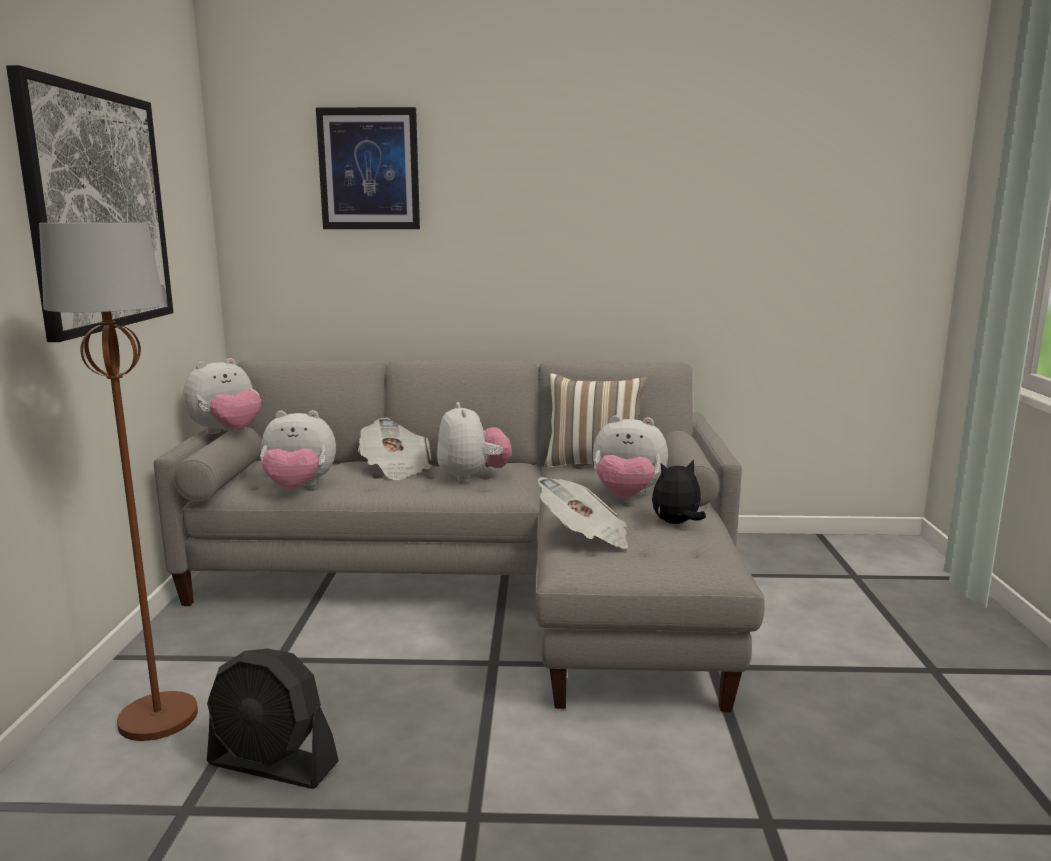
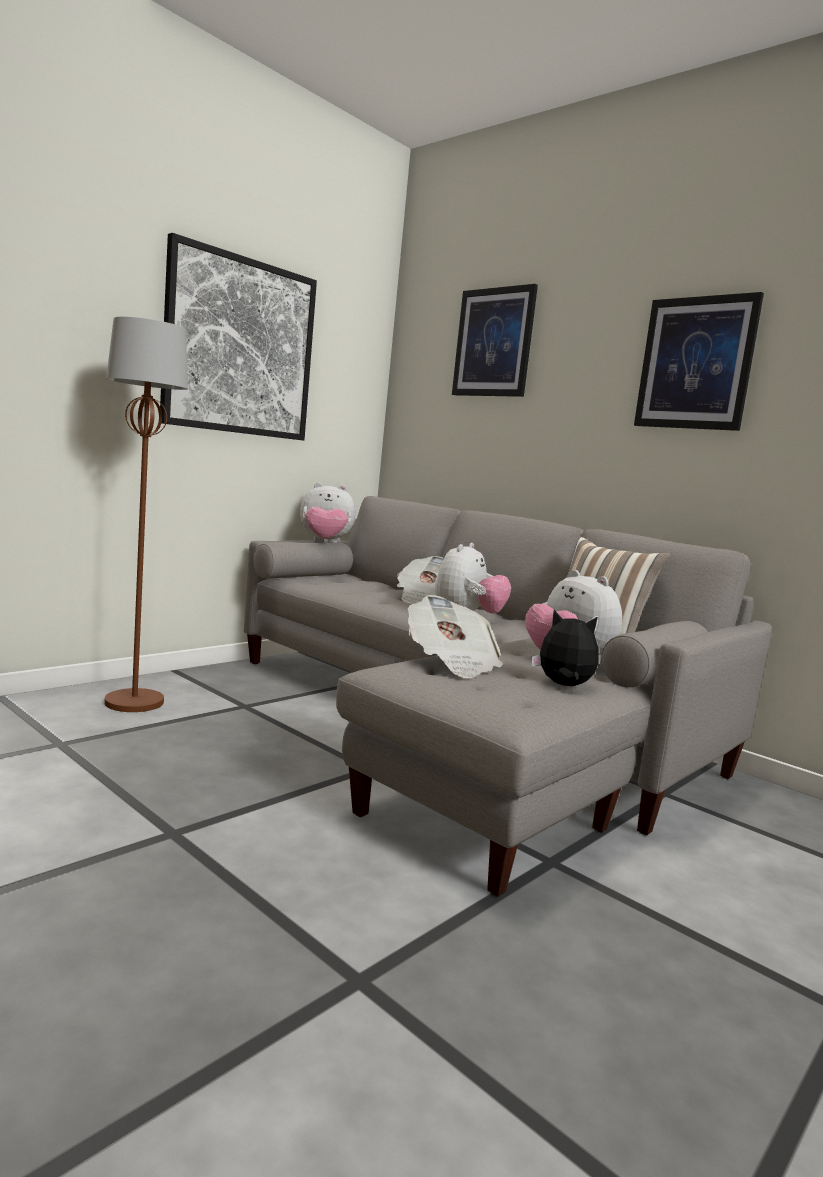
camera: 40 degrees right, 5 degrees down
black fan [207,649,339,789] -> none
plush toy [260,410,336,489] -> none
none -> picture [634,292,764,431]

